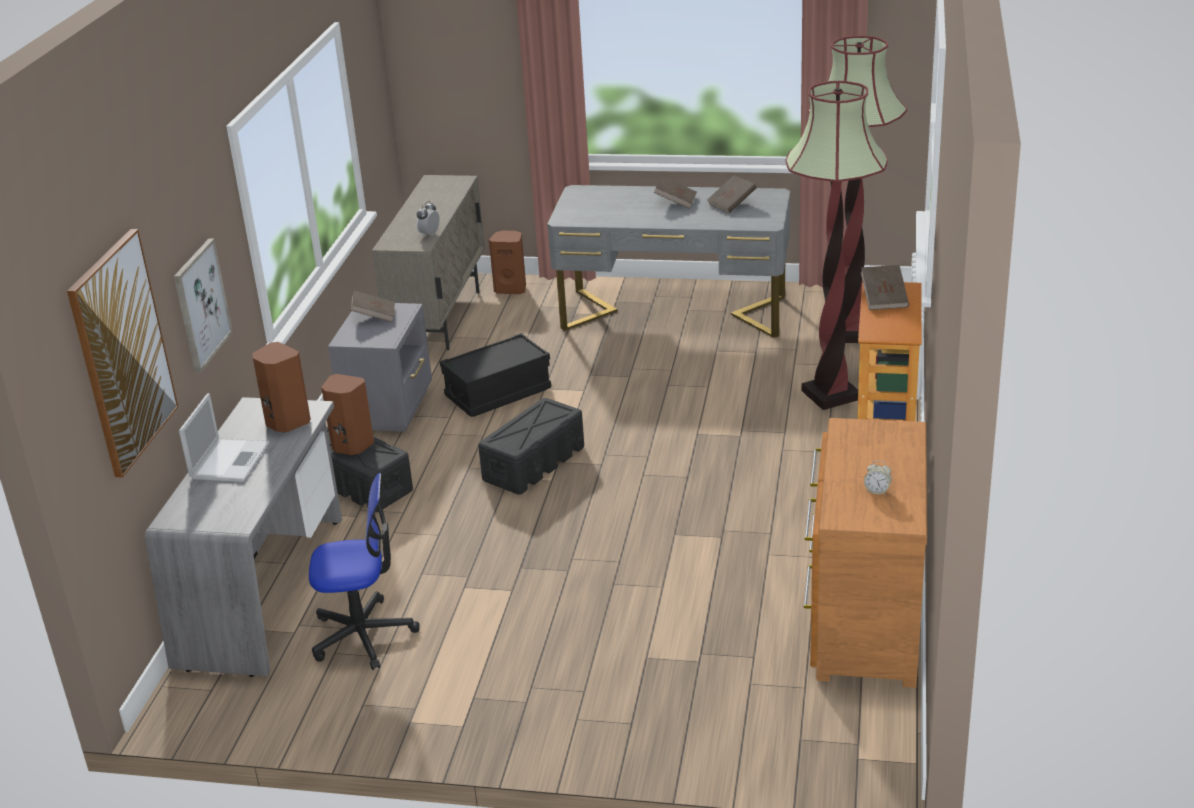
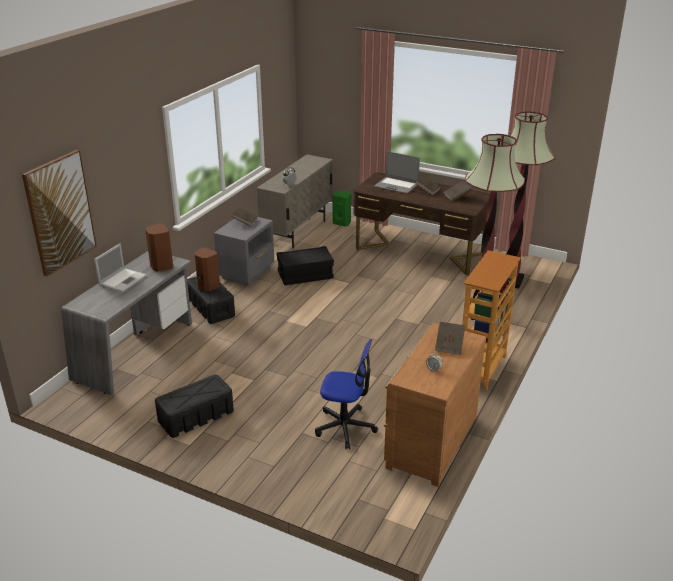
camera: 15 degrees right, 0 degrees up
picture [174,238,233,373] -> none
office chair [309,473,420,670] -> office chair moved to [315,339,378,449]
black storage box [478,398,584,494] -> black storage box moved to [155,374,234,438]
brown speaker [489,231,526,294] -> green speaker [333,191,351,226]
grey desk [547,185,790,338] -> brown desk [353,172,490,275]
brown book [861,265,909,310] -> brown book moved to [435,322,465,354]
none -> laptop [374,152,420,193]

